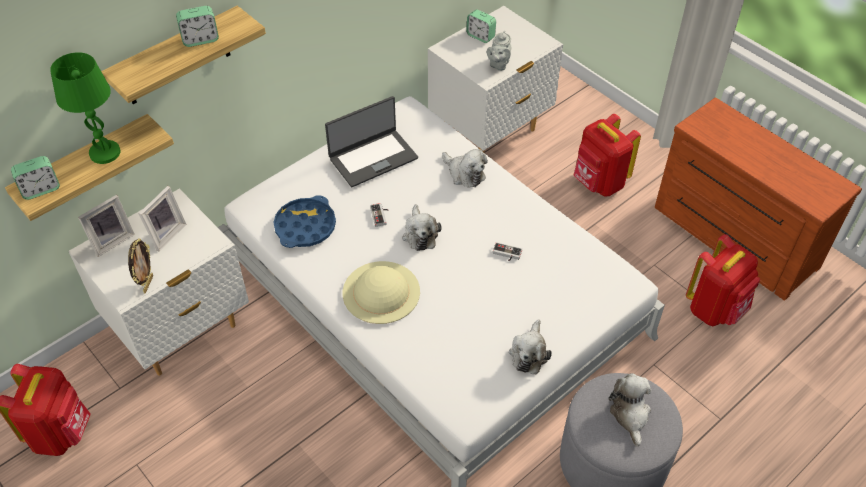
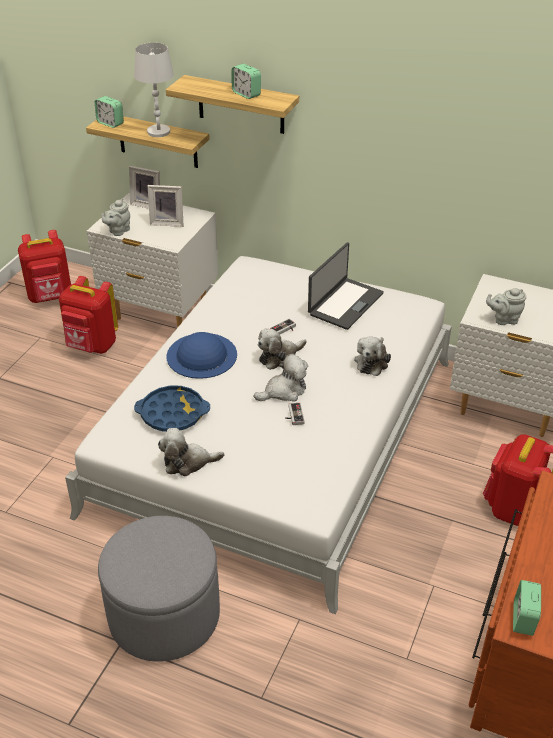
camera: 65 degrees right, 10 degrees down
green table lamp [50,52,121,164] -> white table lamp [134,43,174,137]
picture frame [128,238,153,294] -> grey teapot [101,198,130,236]
blue tray [274,195,336,248] -> blue tray moved to [134,386,210,432]
laptop [325,96,418,187] -> laptop turned 90 degrees counterclockwise [308,242,384,330]
beige hat [343,261,420,324] -> blue hat [167,332,237,379]
alarm clock [466,9,496,43] -> alarm clock moved to [513,580,541,636]
plush toy [608,373,651,446] -> plush toy moved to [253,354,308,402]
red backpack [686,234,760,326] -> red backpack moved to [59,276,118,354]

